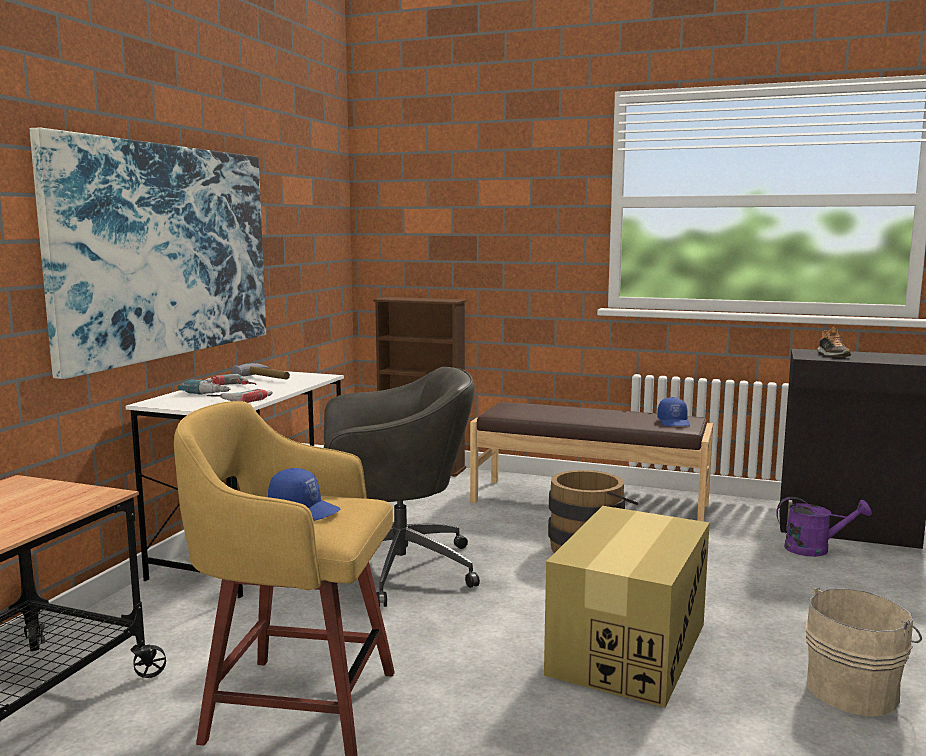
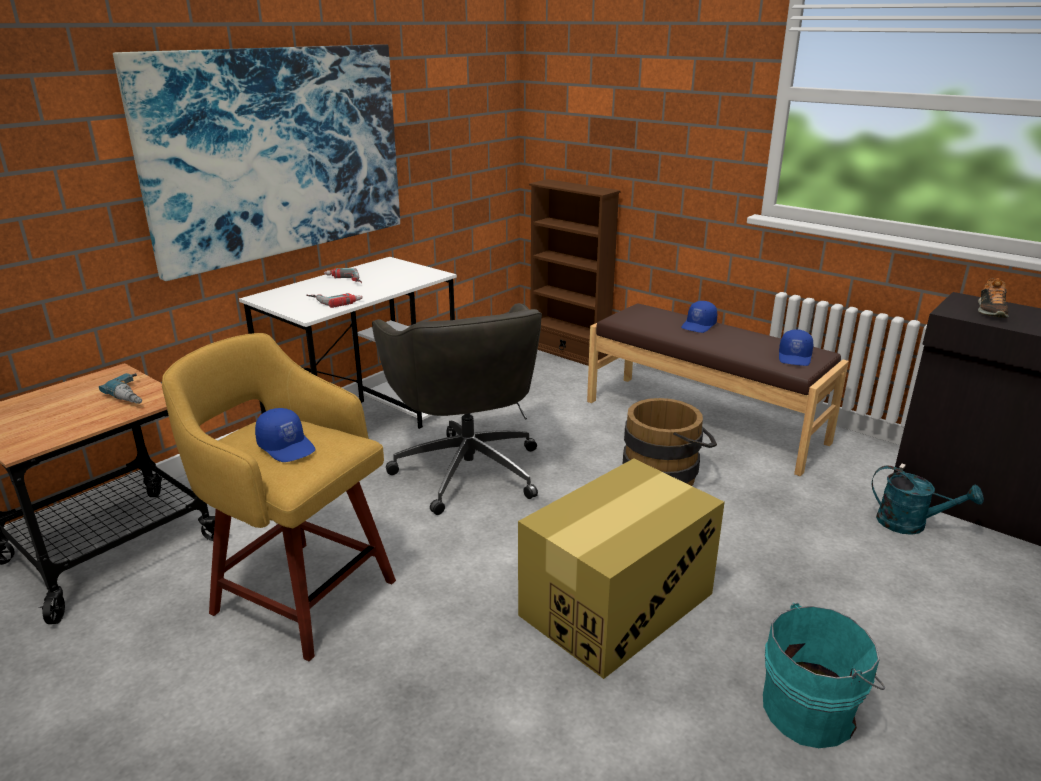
camera: 20 degrees right, 15 degrees up
power drill [178,380,230,395] -> power drill moved to [99,373,142,404]
hammer [231,363,290,380] -> none
grey office chair [323,367,480,607] -> grey office chair turned 60 degrees clockwise [372,303,542,515]
purple watering can [776,497,872,557] -> turquoise watering can [872,465,984,535]
beige bucket [806,587,922,717] -> turquoise bucket [763,603,886,748]
none -> blue cap [681,301,717,333]

